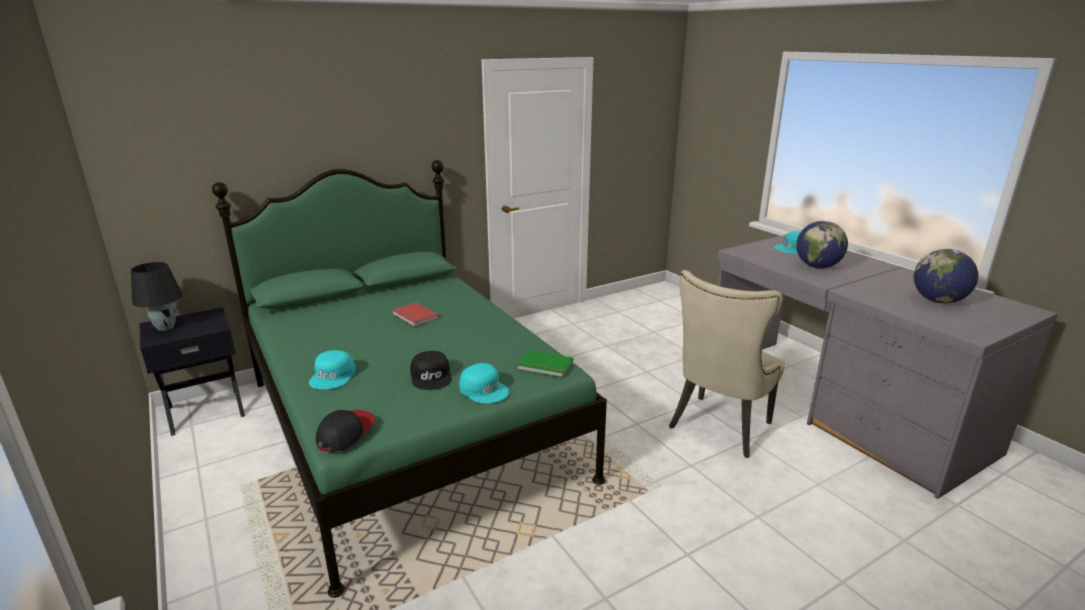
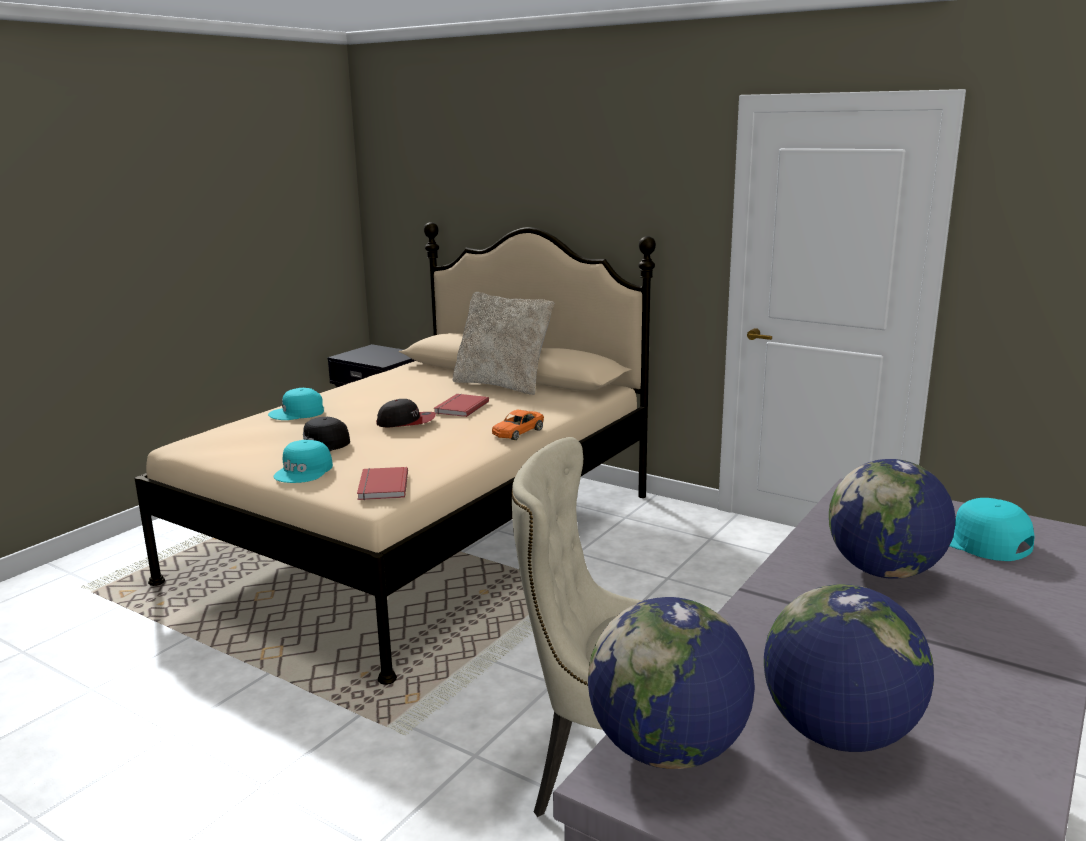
camera: 65 degrees right, 5 degrees down
black table lamp [131,262,183,331] -> none
green bed [212,160,607,598] -> beige bed [134,222,656,685]
cap [316,410,375,452] -> cap moved to [376,399,436,428]
green book [517,350,573,378] -> red book [357,467,408,500]
none -> beige pillow [452,292,554,395]
none -> orange toy car [492,410,544,440]
none -> globe [588,597,755,769]

